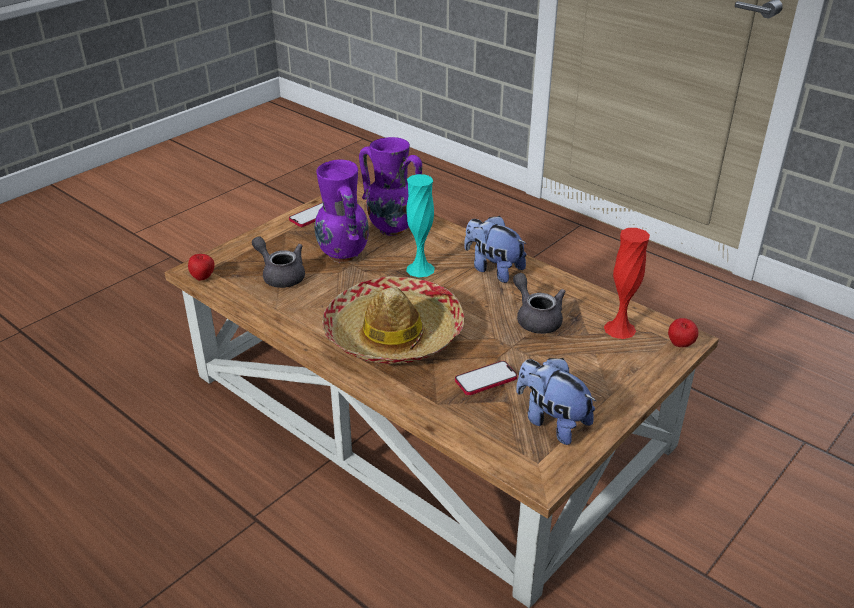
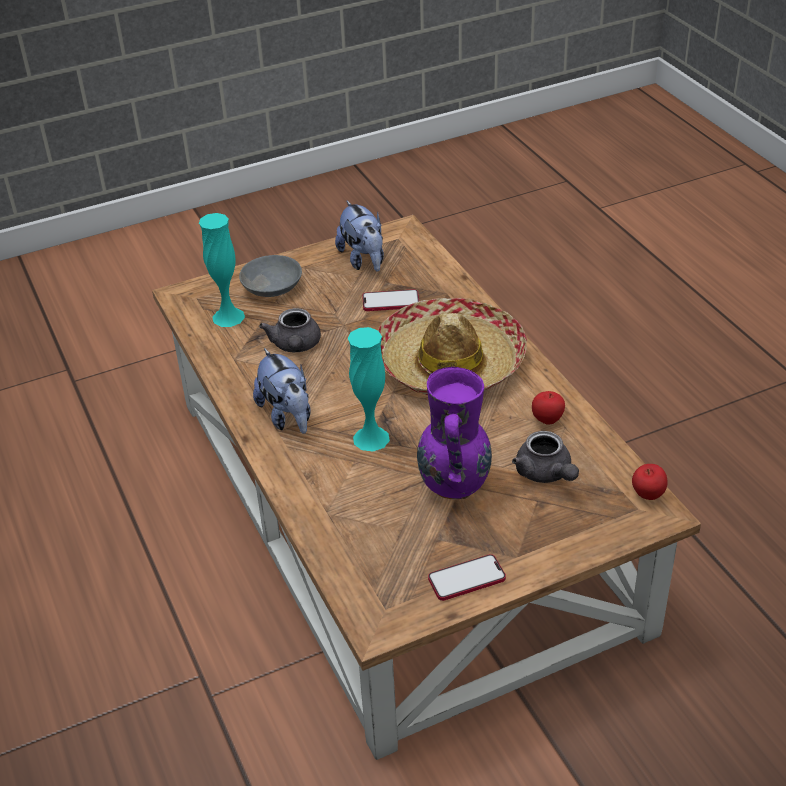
camera: 155 degrees left, 5 degrees up
purple vase [359,137,422,236] -> none
red vase [604,228,650,339] -> turquoise vase [199,213,245,327]
apple [668,318,698,347] -> apple moved to [532,391,565,425]
none -> grey bowl [239,255,302,297]

